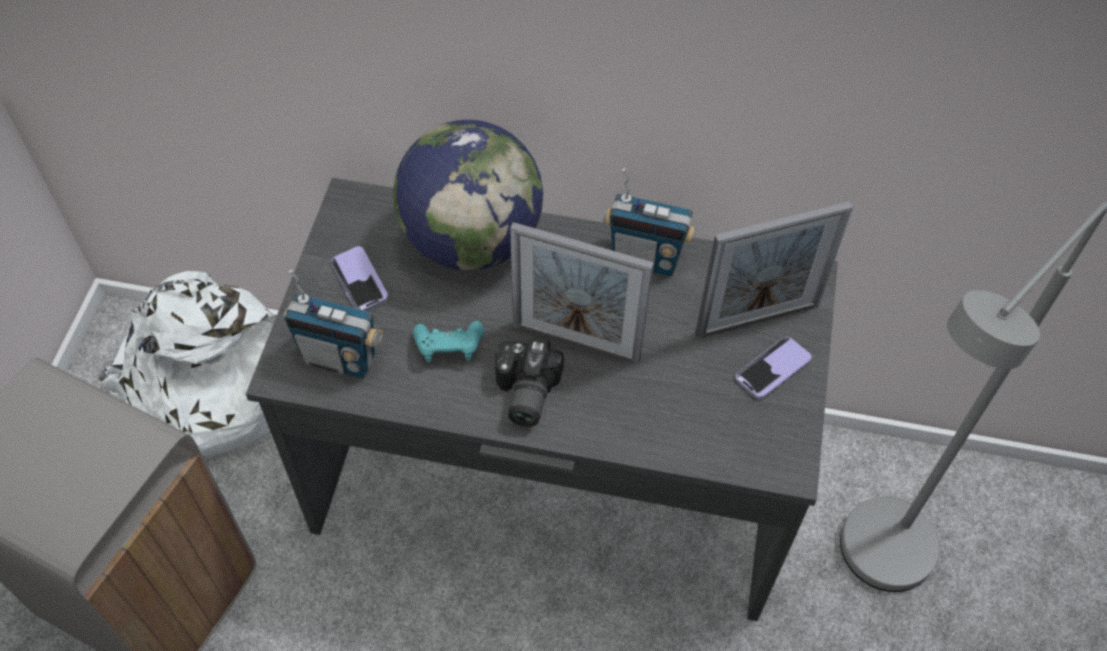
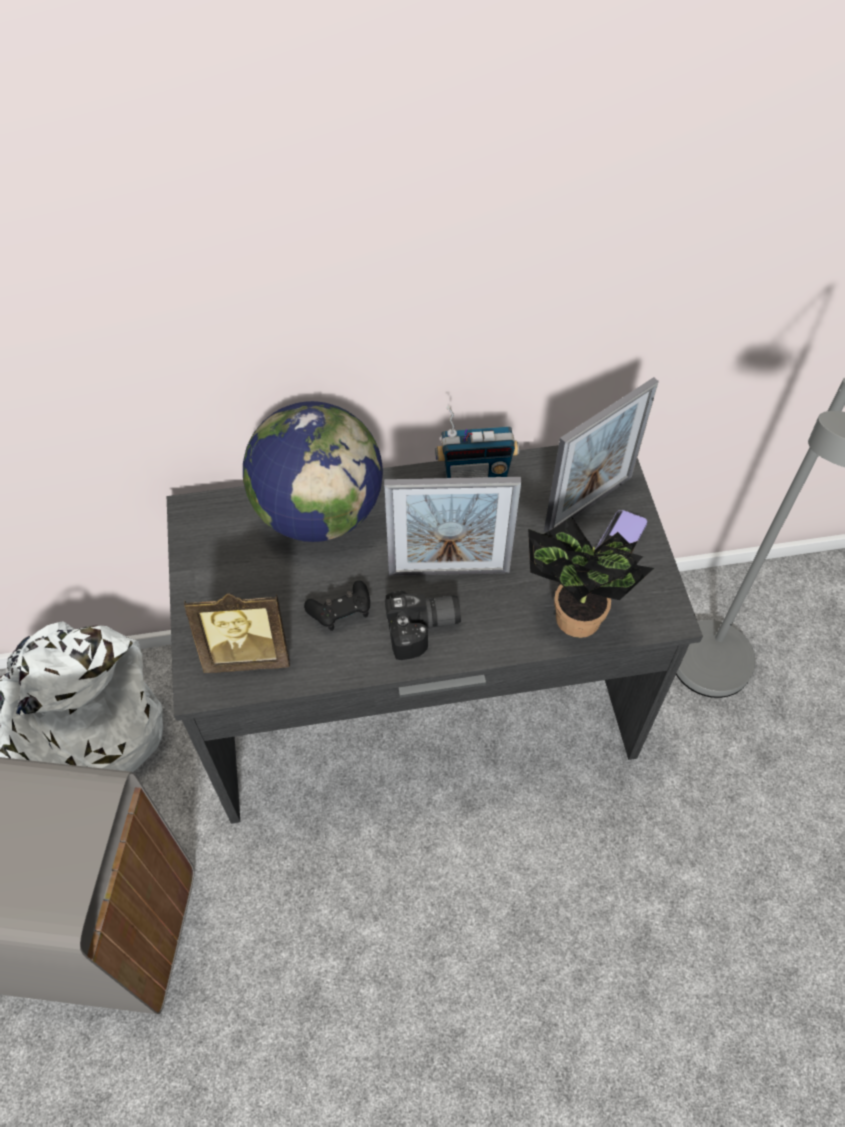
camera: 20 degrees left, 0 degrees up
radio [283,270,384,378] -> picture frame [184,593,290,673]
phone [331,246,388,311] -> none
turquoise game controller [413,321,484,362] -> black game controller [304,581,370,631]
camera [495,338,564,427] -> camera turned 90 degrees counterclockwise [385,591,461,660]
none -> potted plant [528,517,654,638]

